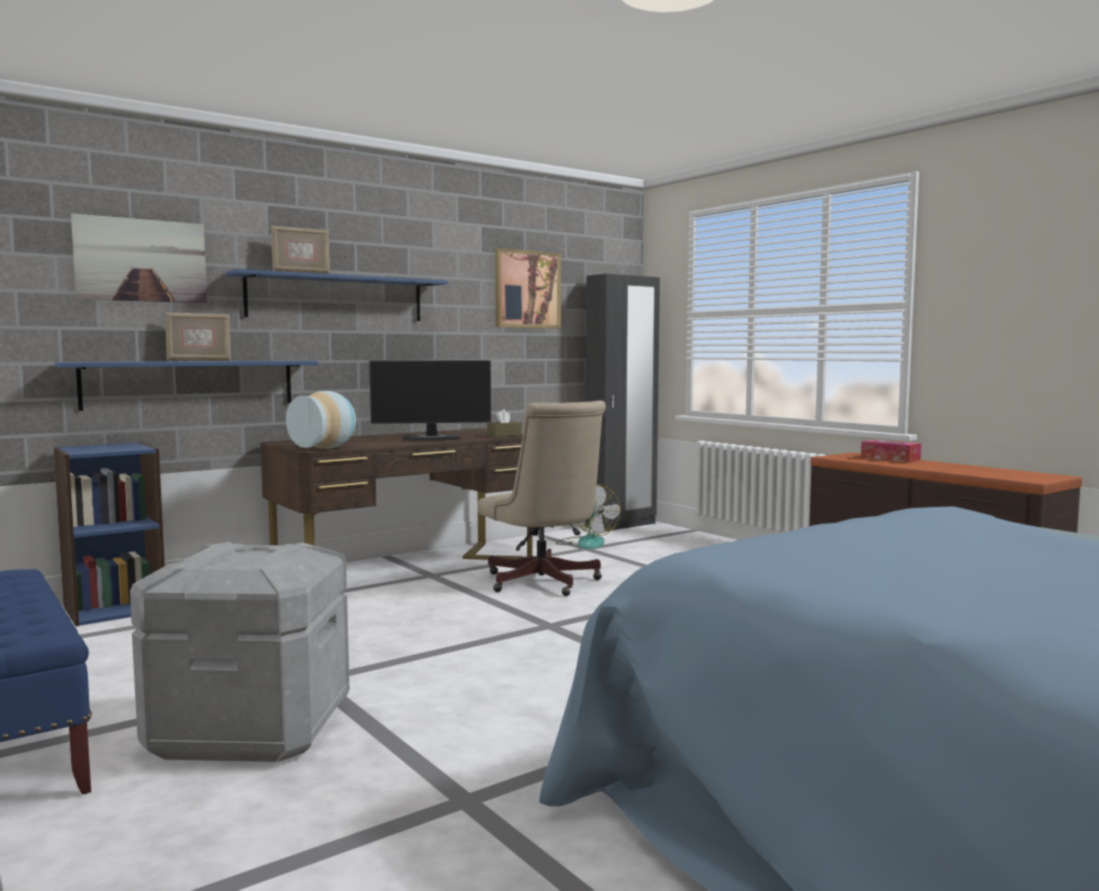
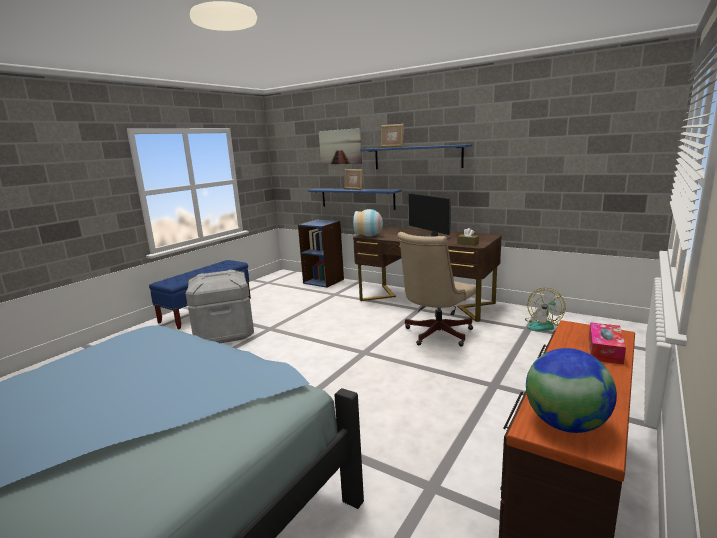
camera: 70 degrees right, 10 degrees up
picture [495,248,561,328] -> none
black wardrobe [585,274,660,532] -> none
none -> globe [526,348,617,433]

